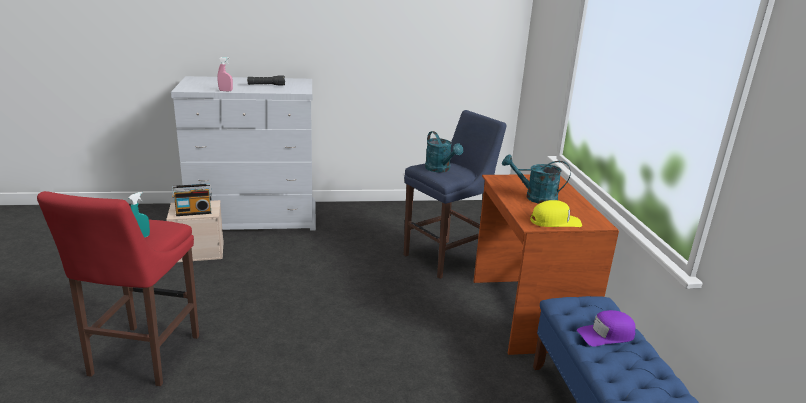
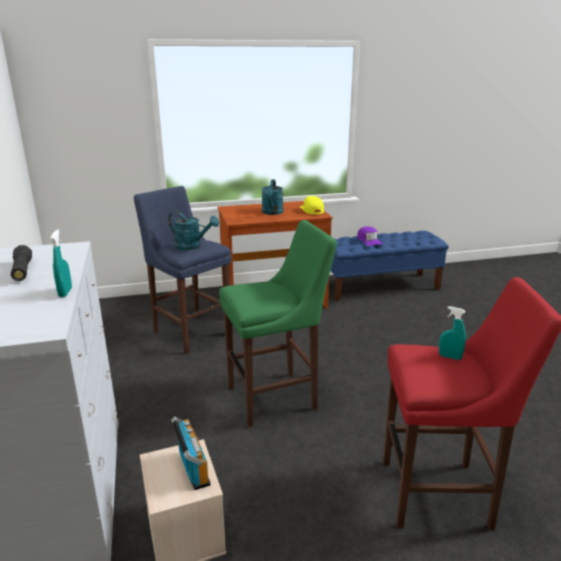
camera: 95 degrees left, 0 degrees up
pink spray bottle [217,57,233,91] -> turquoise spray bottle [50,229,72,297]
turquoise watering can [425,131,463,172] -> turquoise watering can turned 60 degrees clockwise [168,211,219,250]
none -> green stool [219,220,337,427]

